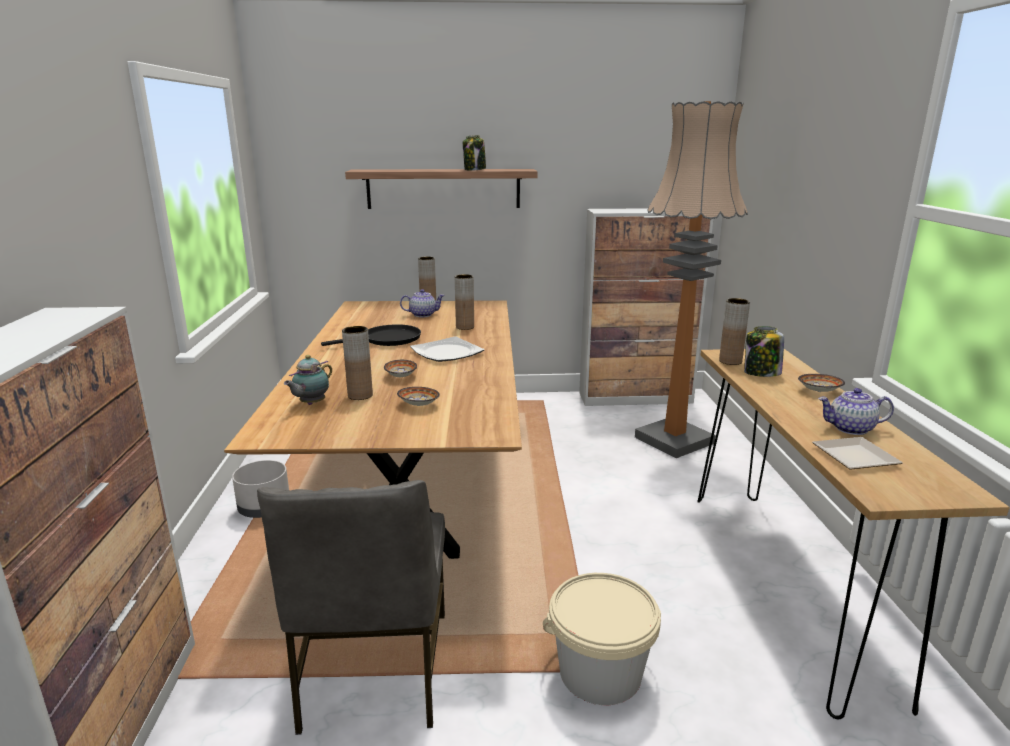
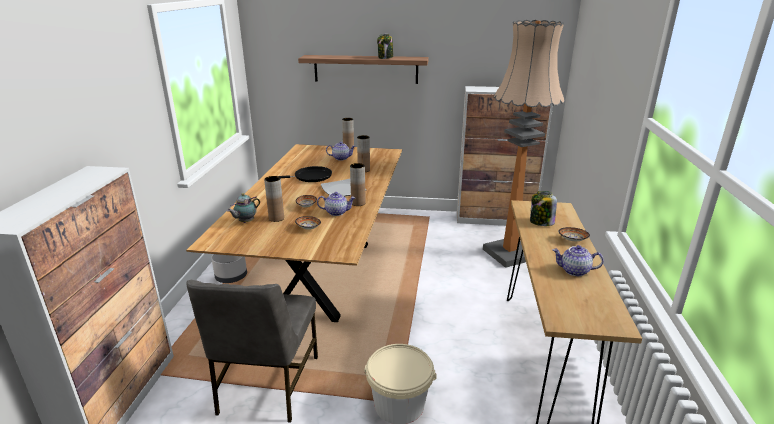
camera: 10 degrees right, 5 degrees up
brown vase [719,298,750,365] -> brown vase moved to [350,163,366,206]
plate [812,437,903,470] -> none
none -> teapot [317,192,356,216]

